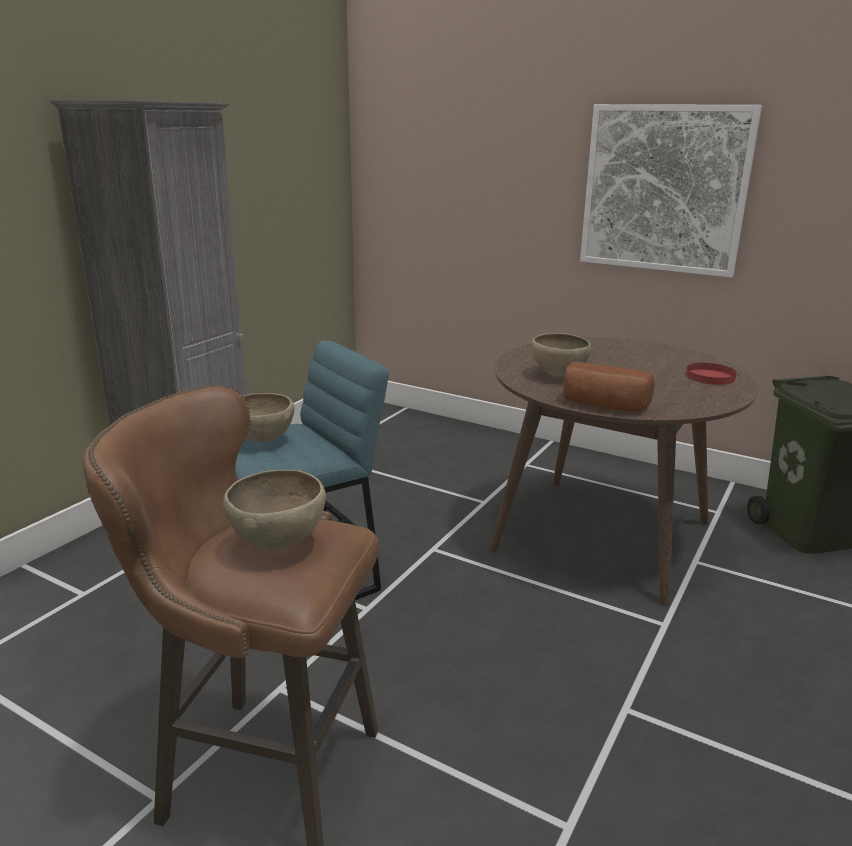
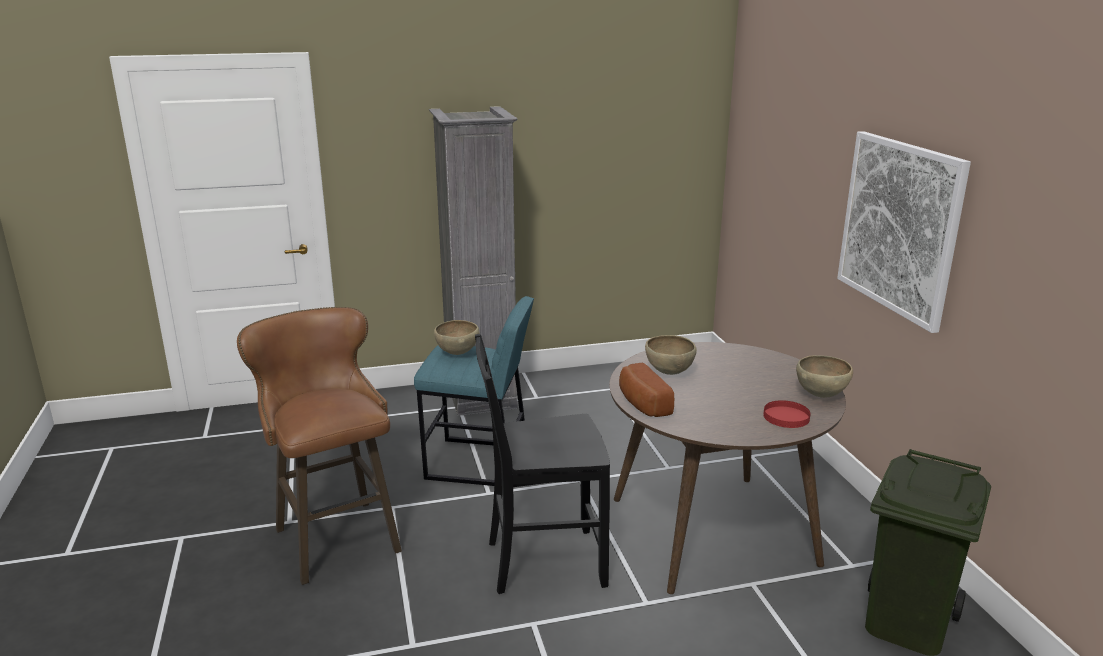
camera: 45 degrees right, 0 degrees up
brown bowl [223,470,326,550] -> brown bowl moved to [796,355,853,398]
none -> black chair [475,334,610,594]

